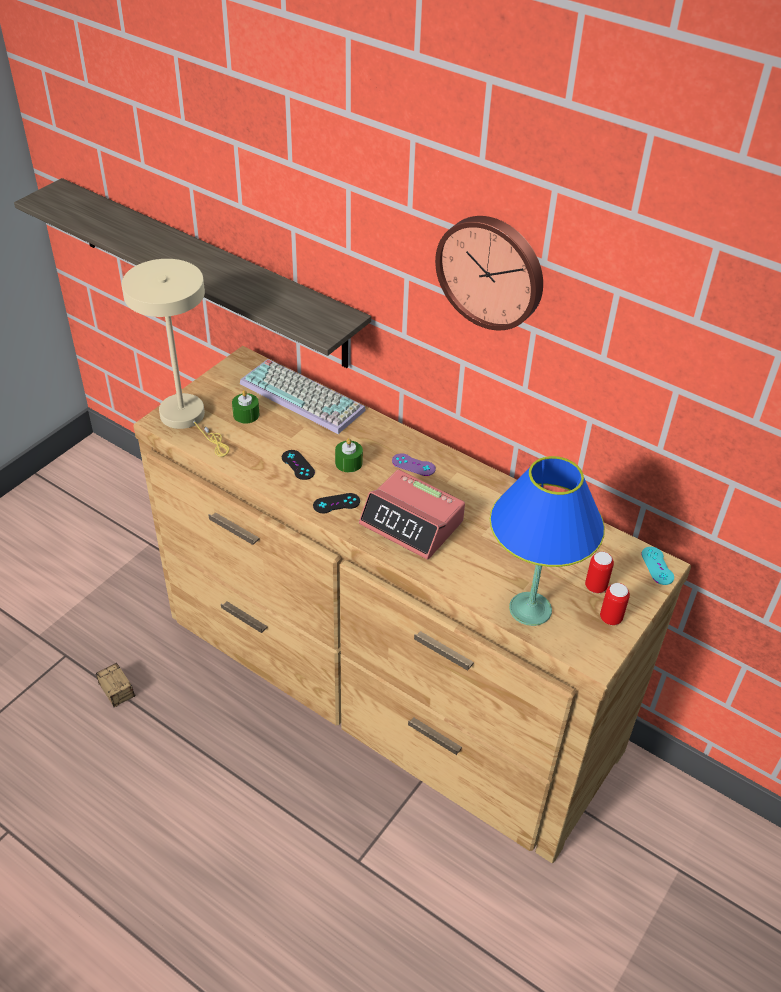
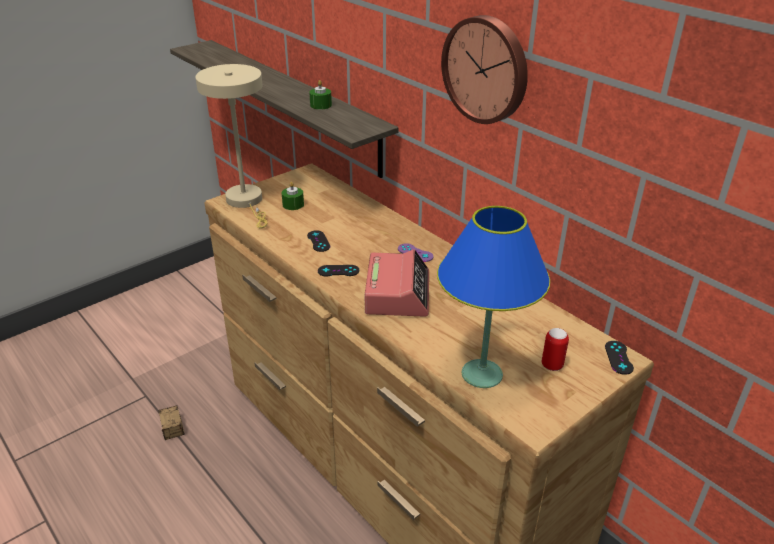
camera: 15 degrees right, 10 degrees down
keyboard [240,359,366,434] -> none
green candle [335,438,363,472] -> green candle moved to [309,80,332,110]
alarm clock [359,469,465,560] -> alarm clock turned 135 degrees counterclockwise [365,249,429,317]
can [600,583,630,625] -> none
turquoise game controller [641,547,674,585] -> black game controller [605,341,634,375]

